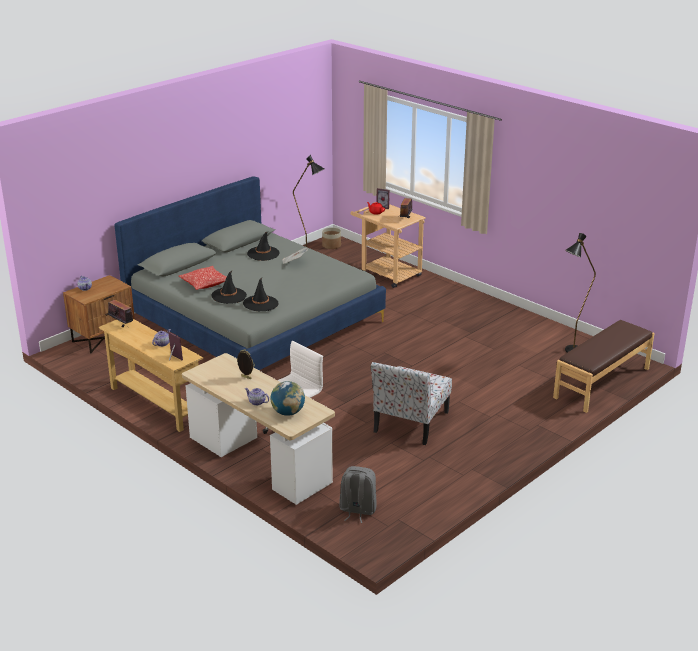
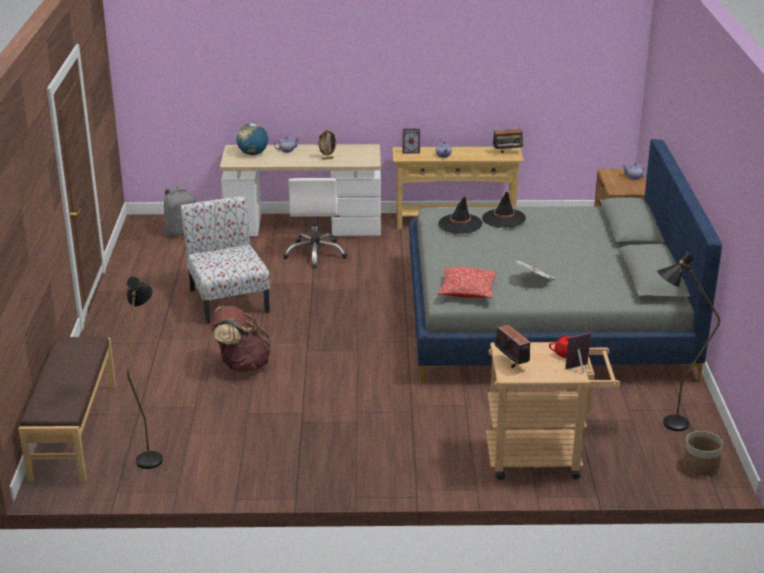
camera: 135 degrees right, 0 degrees up
pillow [179,266,227,290] -> pillow moved to [438,267,497,298]
black hat [247,231,280,261] -> none
none -> brown backpack [211,306,271,372]

